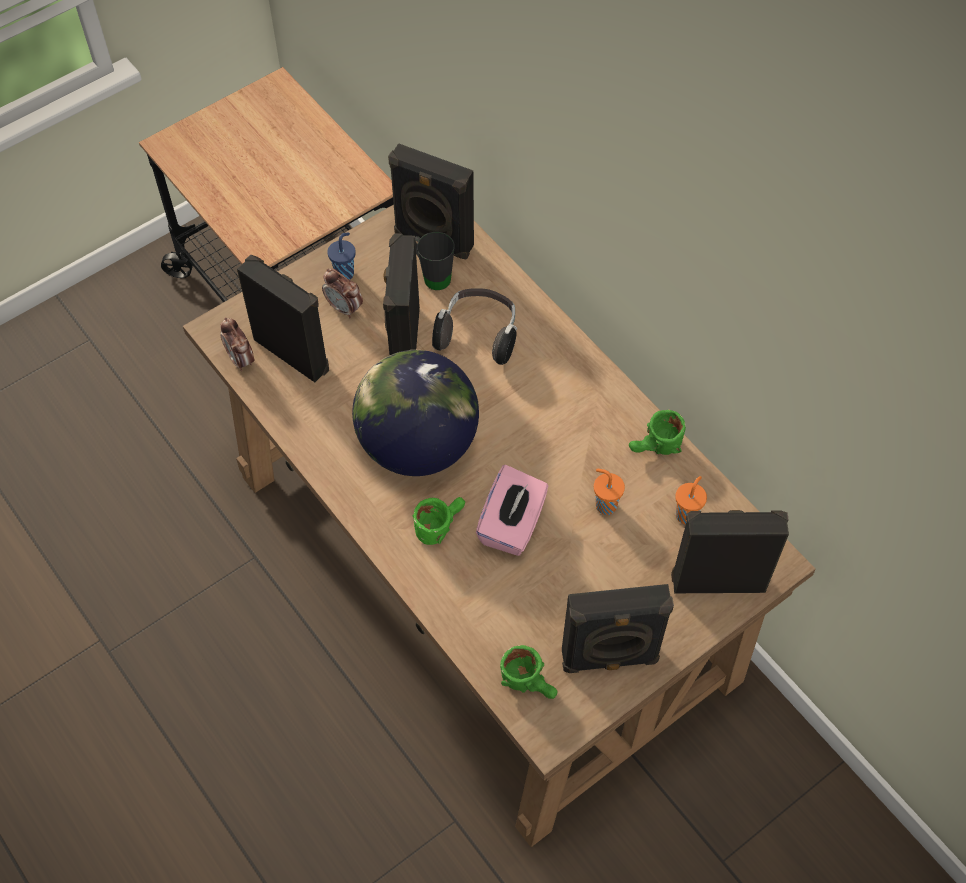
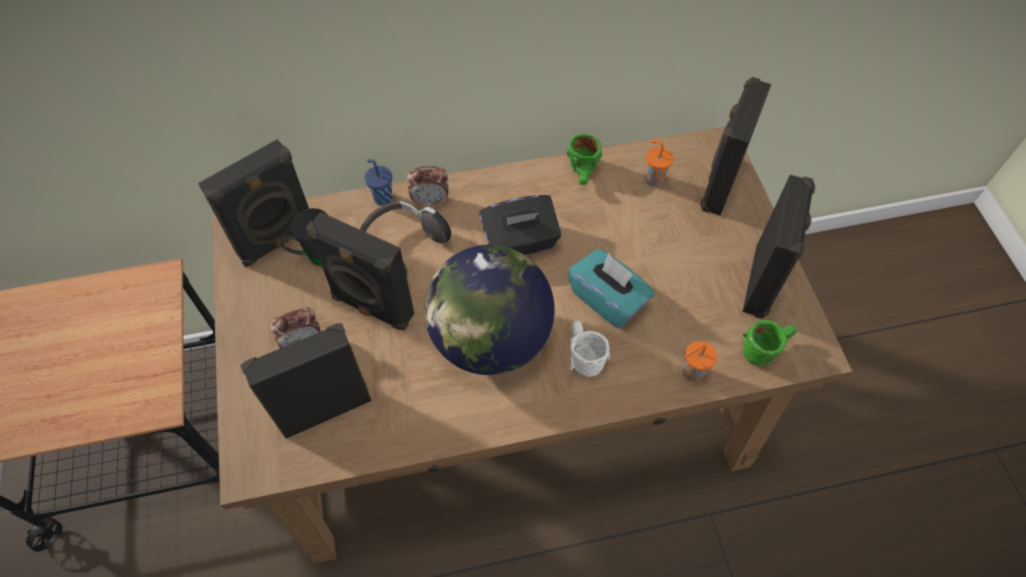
camera: 65 degrees left, 0 degrees up
alarm clock [220,317,254,372] -> alarm clock moved to [407,166,449,207]
blue cup [327,233,355,280] -> blue cup moved to [365,159,393,206]
green mug [412,497,465,545] -> white mug [570,320,610,377]
pink tissue box [476,465,548,556] -> turquoise tissue box [568,249,655,328]
orange cup [594,469,625,515] -> orange cup moved to [683,341,717,382]
none -> black tissue box [479,195,561,255]

